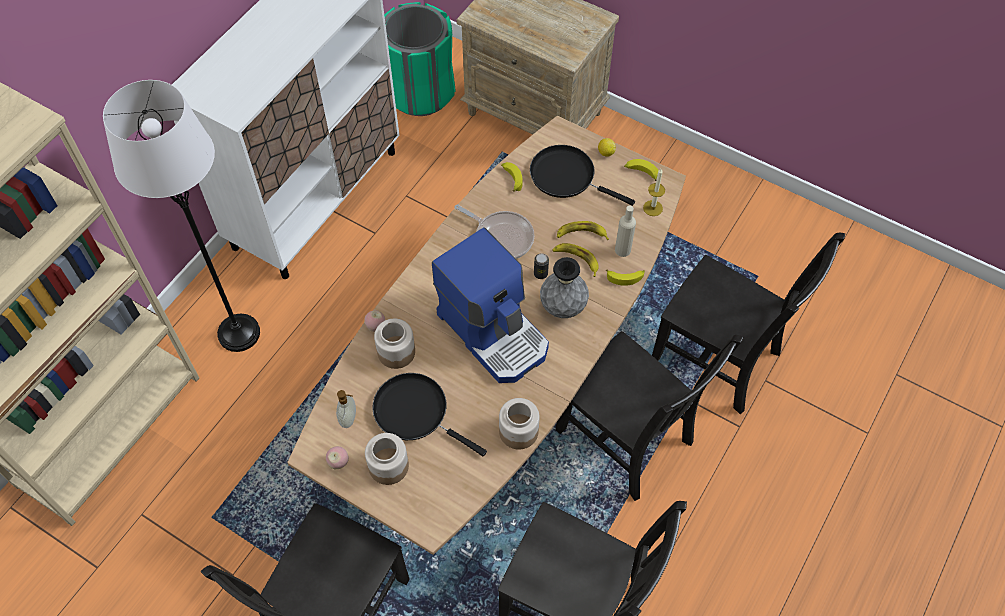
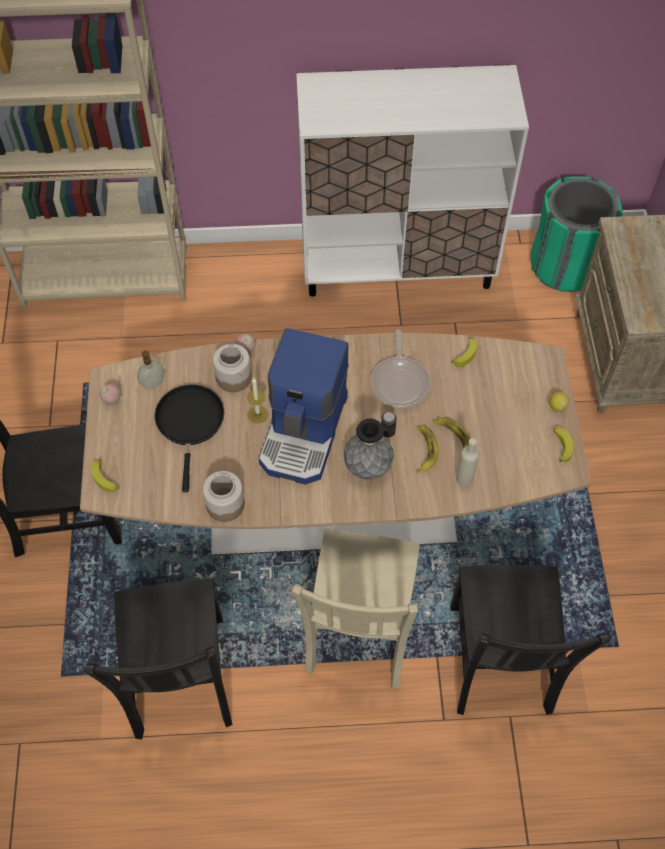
camera: 55 degrees right, 0 degrees up
white floor lamp [103,80,260,352] -> none
jar [365,433,409,485] -> none
black frying pan [530,145,635,206] -> none
black chair [556,331,744,501] -> beige chair [292,529,420,688]
banana [606,269,645,286] -> banana moved to [91,459,119,492]
candle [643,169,665,216] -> candle moved to [247,378,268,423]

